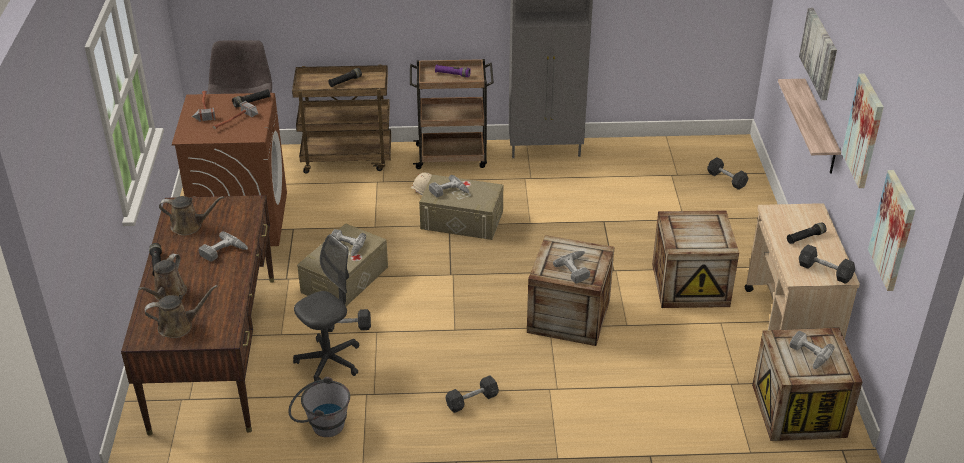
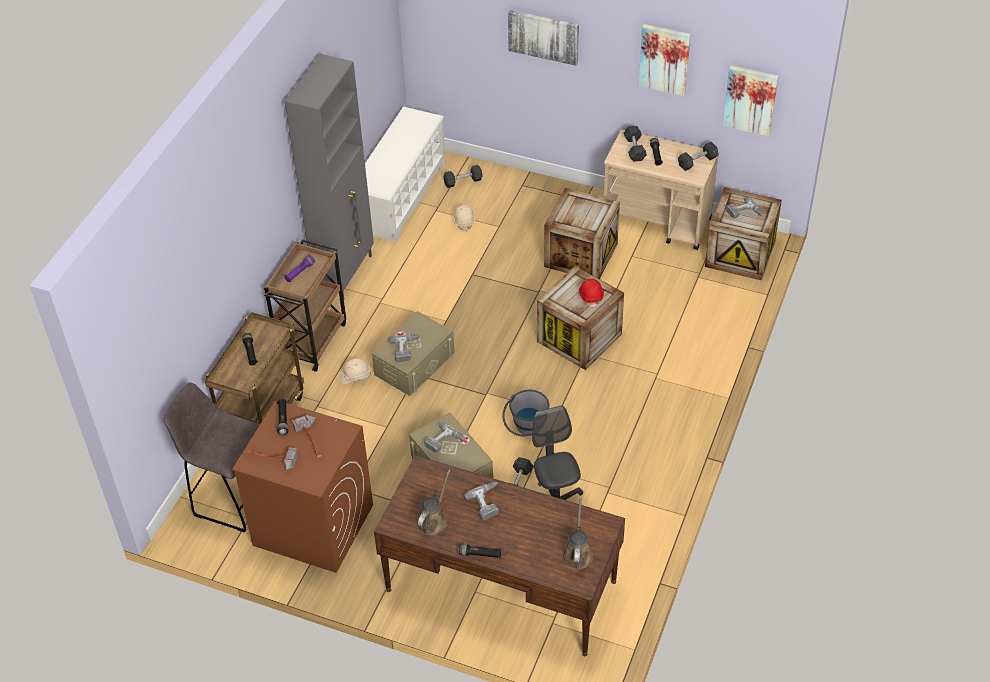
camera: 65 degrees left, 10 degrees up
brown watering can [138,254,187,300] -> none
grey bucket [288,377,350,437] -> grey bucket moved to [502,390,549,437]
grey dumbbell [445,376,499,413] -> grey dumbbell moved to [623,126,647,162]
power drill [553,251,590,283] -> red hard hat [579,278,604,308]
shelf [778,79,841,174] -> none
none -> white shoe rack [365,107,445,244]
none -> beige hard hat [453,205,475,231]

